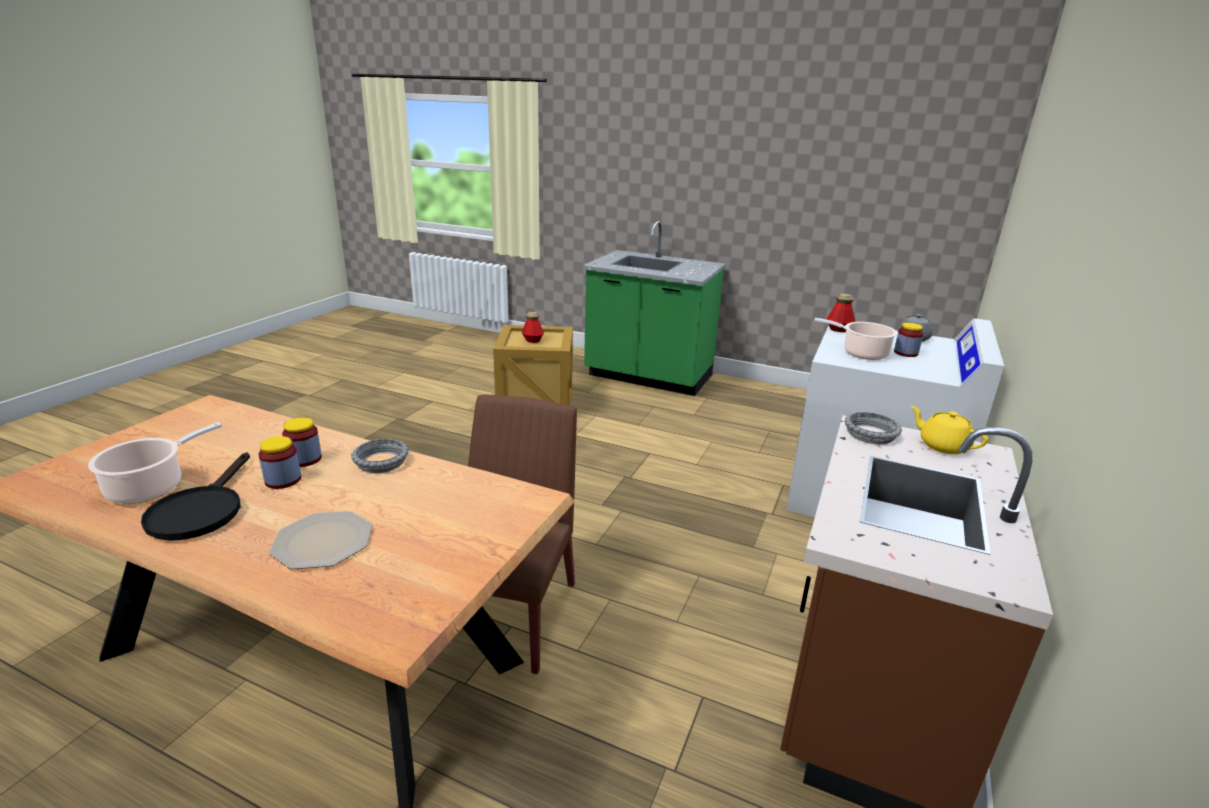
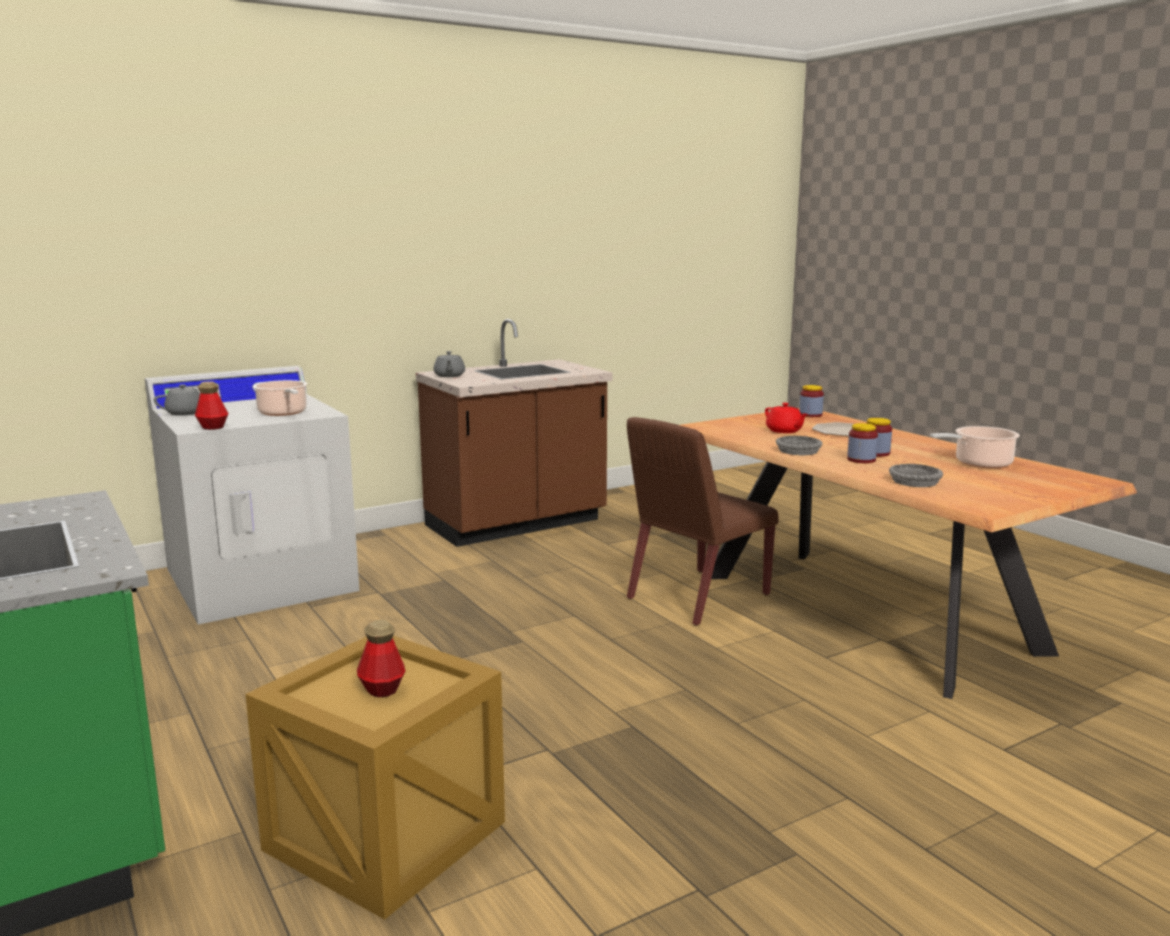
camera: 145 degrees left, 10 degrees down
black frying pan [141,452,250,541] -> none
grey bowl [845,412,902,444] -> grey bowl moved to [889,464,943,487]
jar [894,323,924,357] -> jar moved to [799,385,824,417]
yellow teapot [911,406,989,454] -> grey teapot [433,351,465,377]
none -> red teapot [765,403,808,433]

